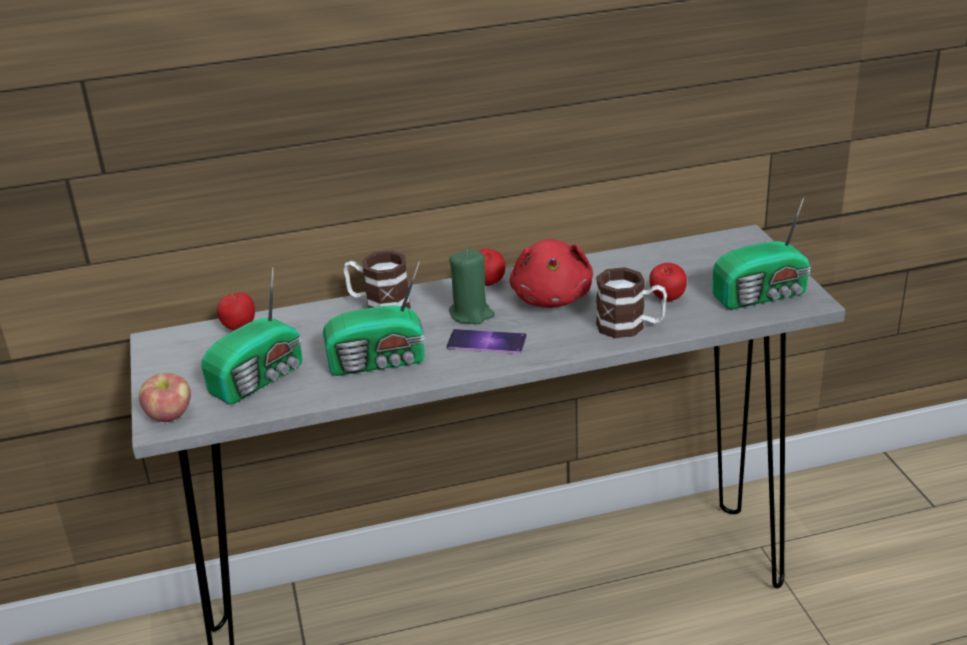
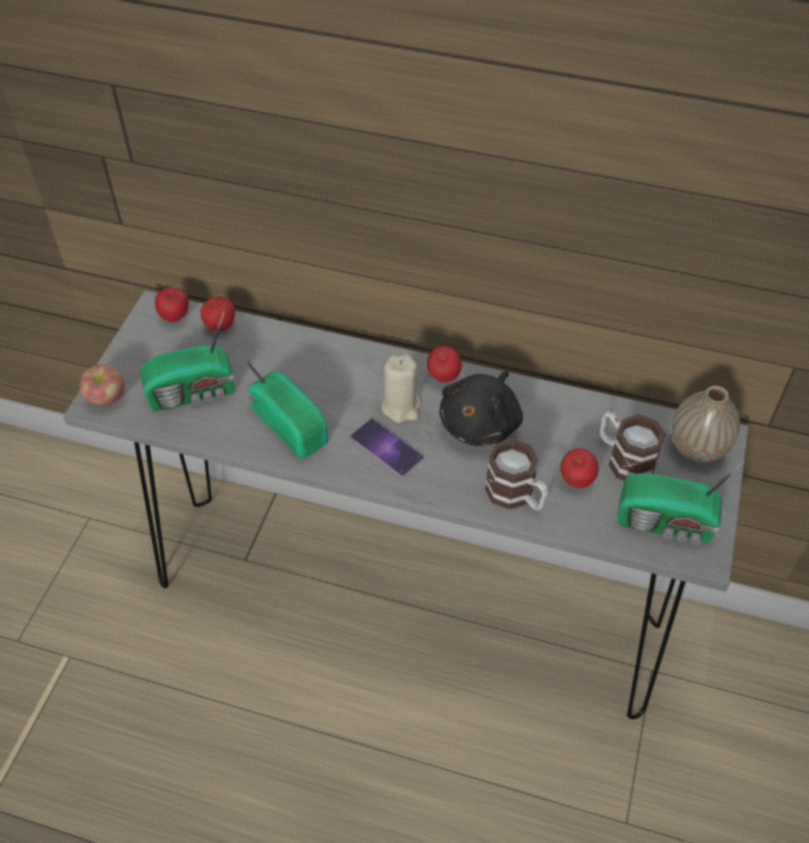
camera: 30 degrees right, 20 degrees up
radio [323,261,425,376] -> radio turned 150 degrees counterclockwise [236,347,328,459]
mug [343,250,411,309] -> mug moved to [600,411,666,481]
green candle [449,249,495,324] -> beige candle [382,354,421,423]
red plush toy [509,239,593,308] -> black plush toy [439,371,523,446]
none -> apple [155,288,189,322]
none -> vase [671,386,740,462]

